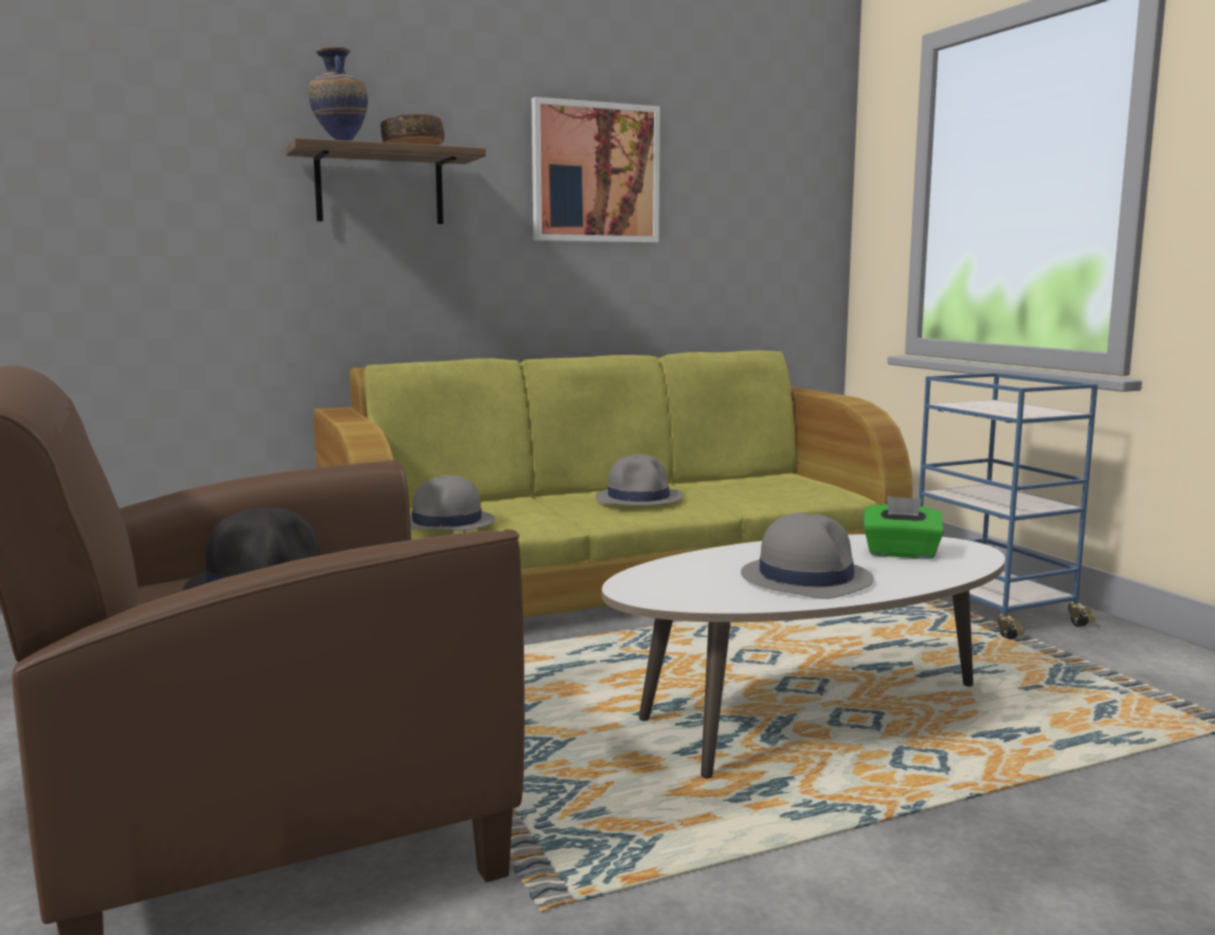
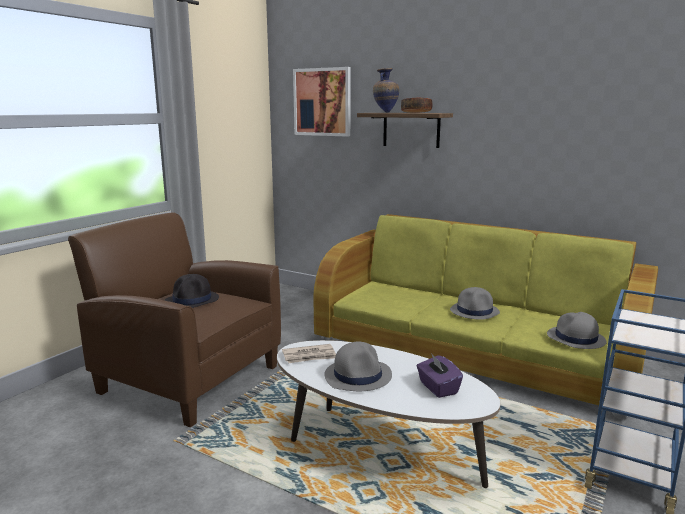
camera: 55 degrees right, 5 degrees up
grey hat [410,475,495,531] -> grey hat moved to [547,312,607,349]
picture [532,97,660,243] -> picture moved to [293,67,351,137]
green tissue box [864,496,944,559] -> purple tissue box [417,353,463,398]
none -> newspaper [282,344,336,363]

